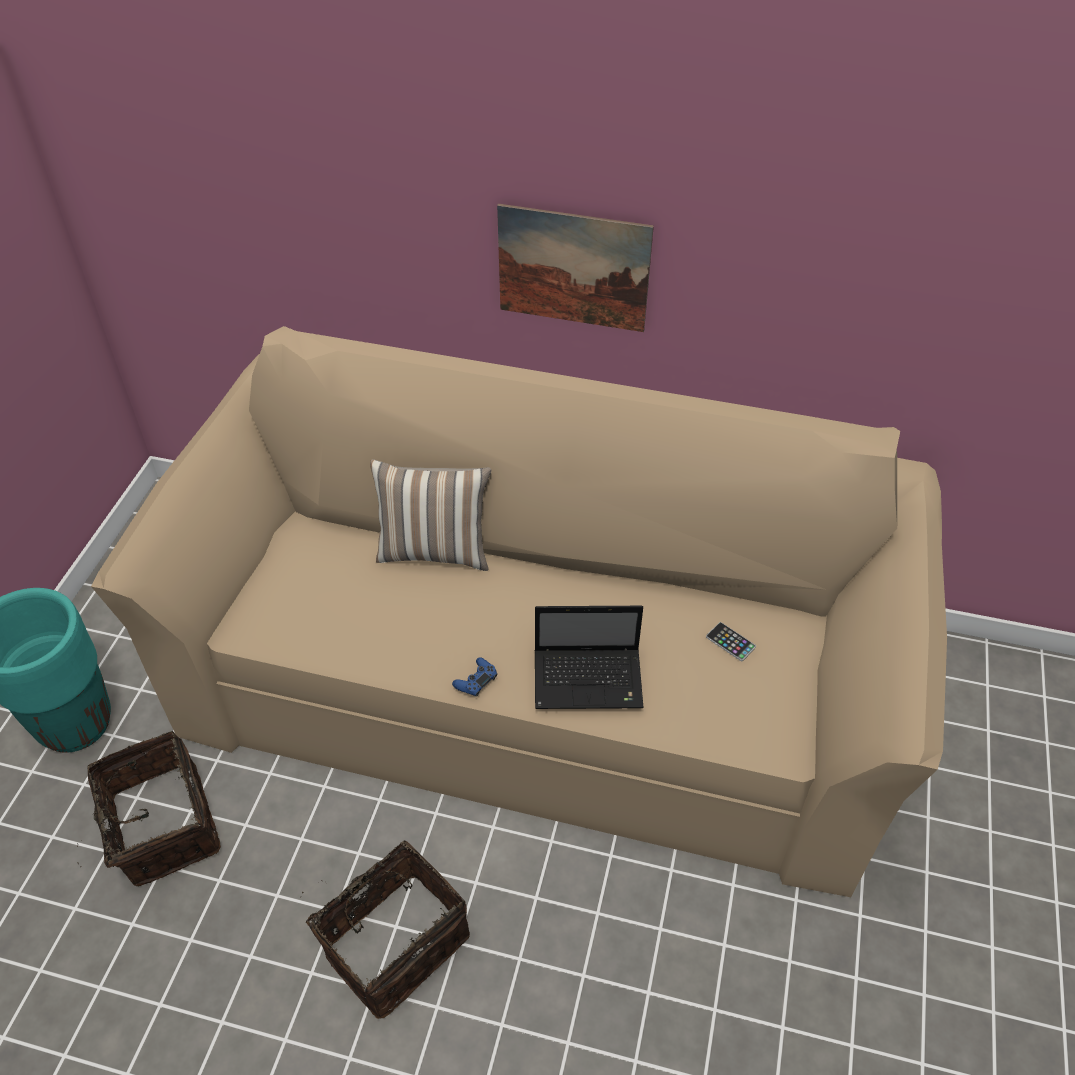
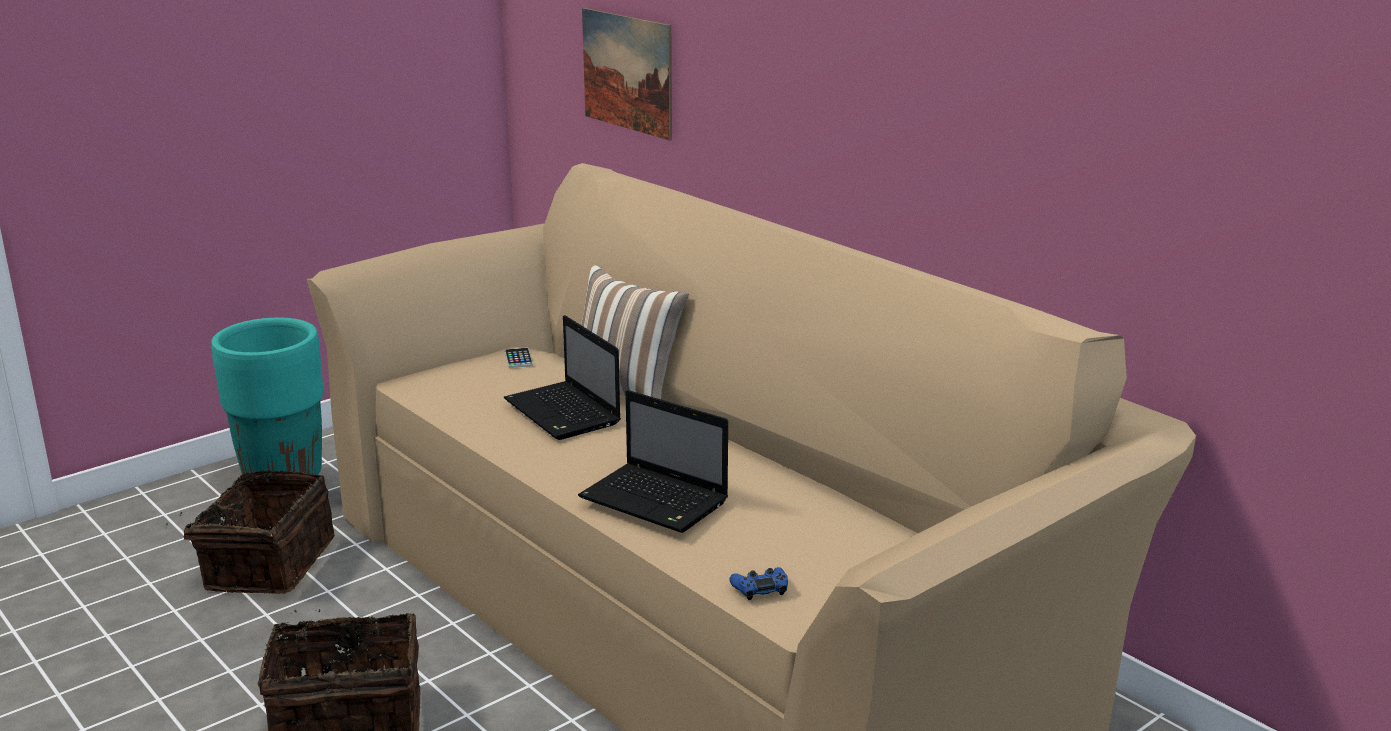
camera: 35 degrees right, 25 degrees down
blue game controller [452,657,497,697] -> blue game controller moved to [730,567,788,600]
picture [497,204,654,332] -> picture moved to [582,8,672,141]
phone [706,622,756,661] -> phone moved to [505,348,533,368]
none -> laptop [504,315,621,440]

